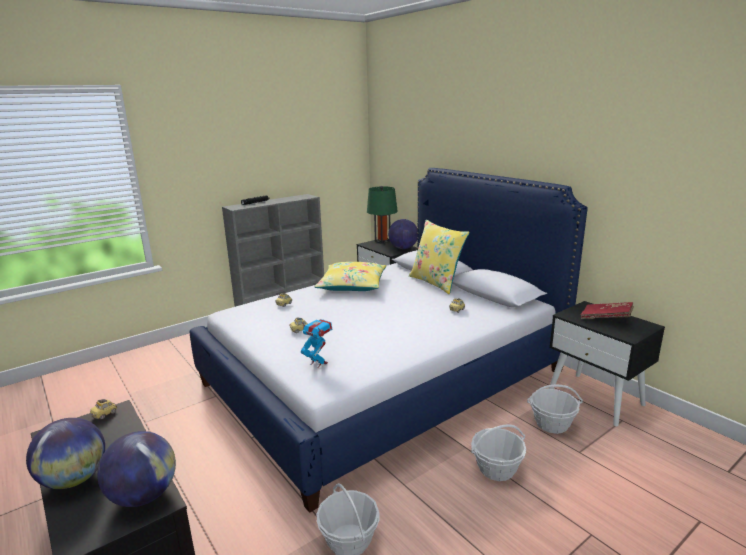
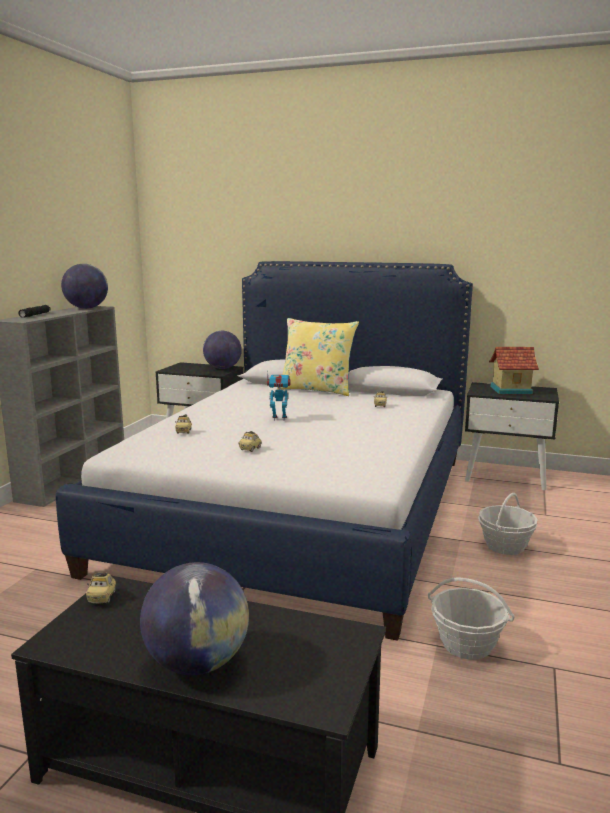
camera: 35 degrees left, 5 degrees down
globe [97,431,176,507] -> globe moved to [61,264,108,309]
toy robot [300,319,332,368] -> toy robot moved to [267,370,290,421]
yellow pillow [315,262,386,291] -> none
green table lamp [367,186,398,244] -> none
basket [527,385,583,434] -> none
red book [581,302,634,319] -> toy house [489,347,539,394]

